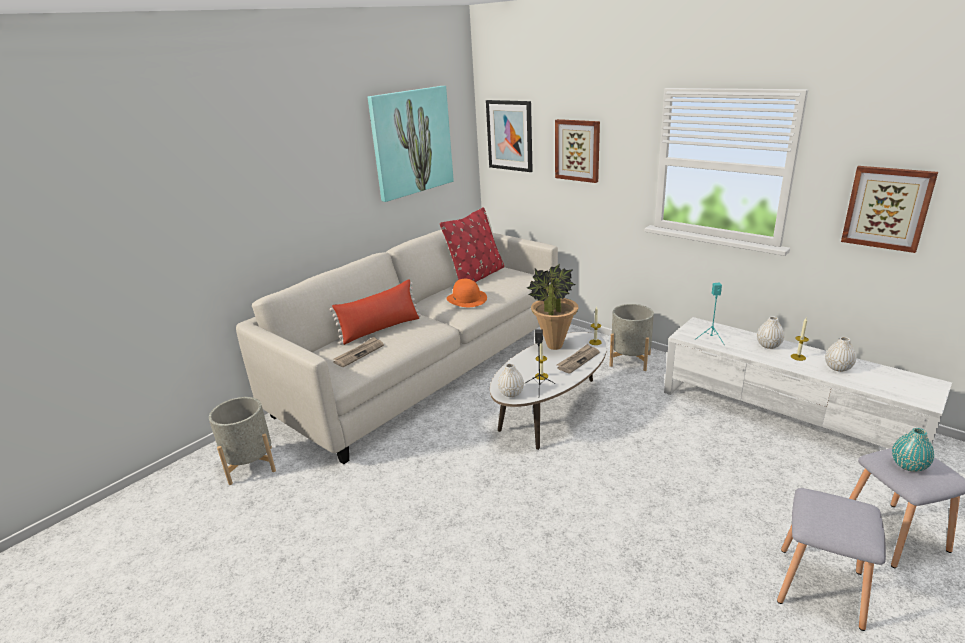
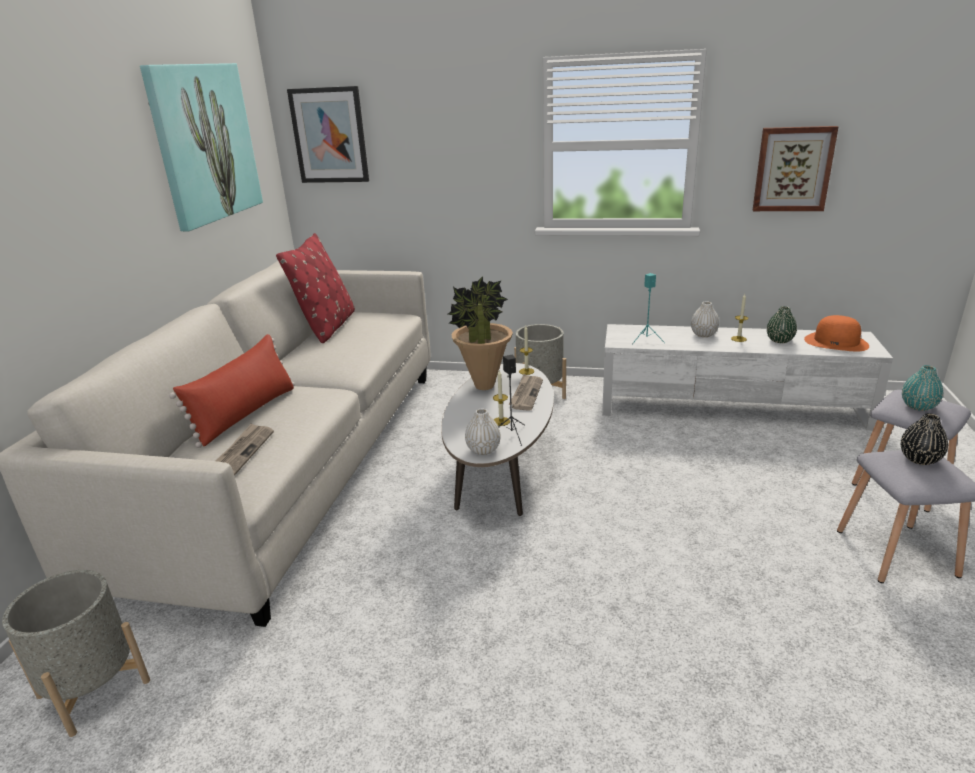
camera: 30 degrees left, 0 degrees up
orange hat [446,279,487,307] -> orange hat moved to [804,315,869,351]
picture [555,119,600,183] -> none
white vase [825,337,856,372] -> green vase [767,306,797,343]
none -> black vase [901,413,948,465]

